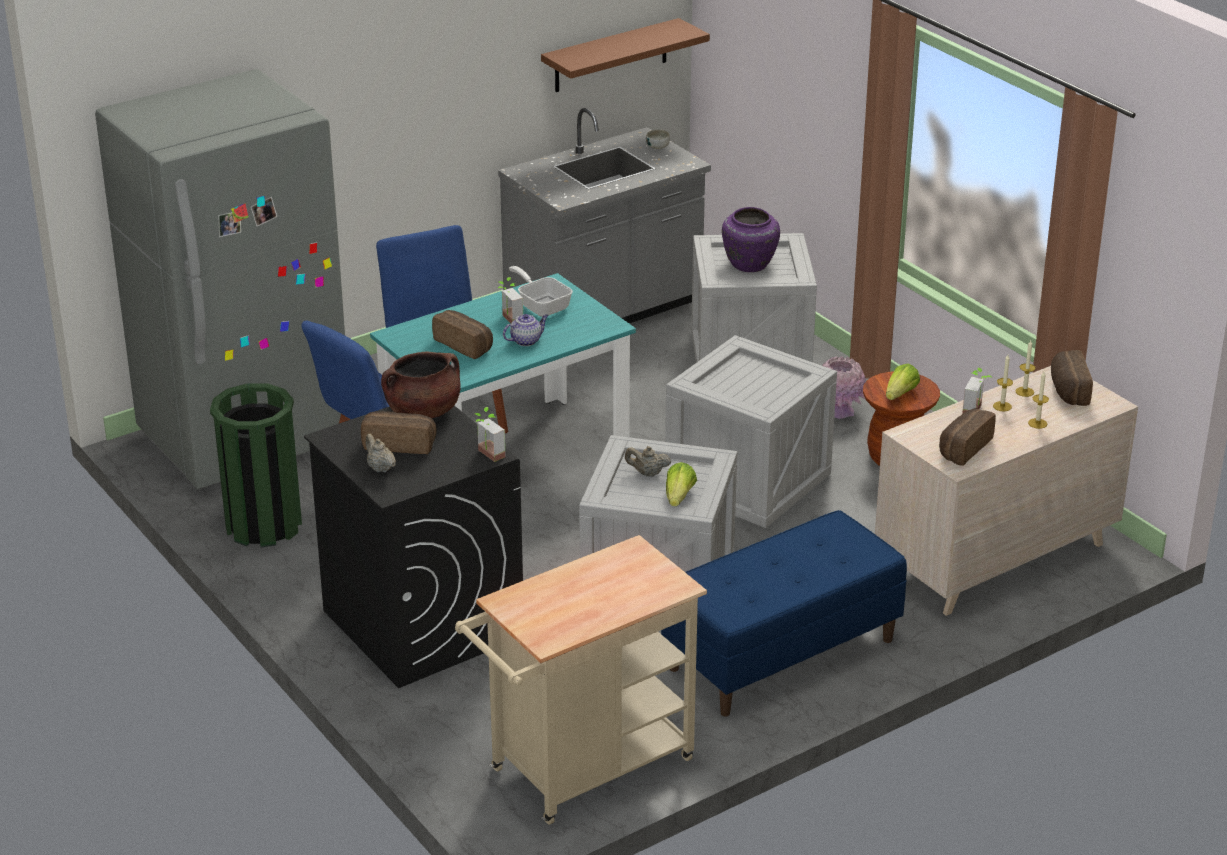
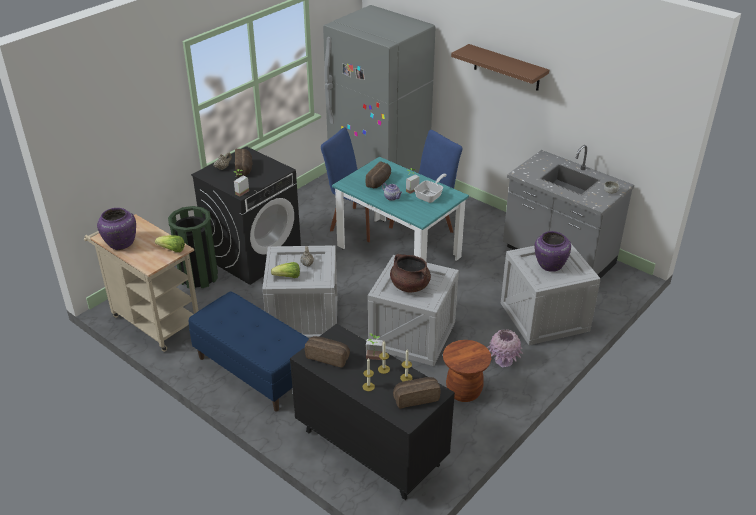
camera: 75 degrees right, 5 degrees up
green trash can [210,383,302,547] -> green trash can moved to [168,206,218,288]
brown cooking pot [381,352,461,418] -> brown cooking pot moved to [390,254,431,292]
brown shelf [541,18,710,92] -> brown shelf moved to [451,44,549,91]
beige dresser [875,366,1138,616] -> black dresser [290,324,455,500]
lettuce [886,364,920,400] -> lettuce moved to [155,235,185,252]
none -> purple vase [97,208,136,250]

